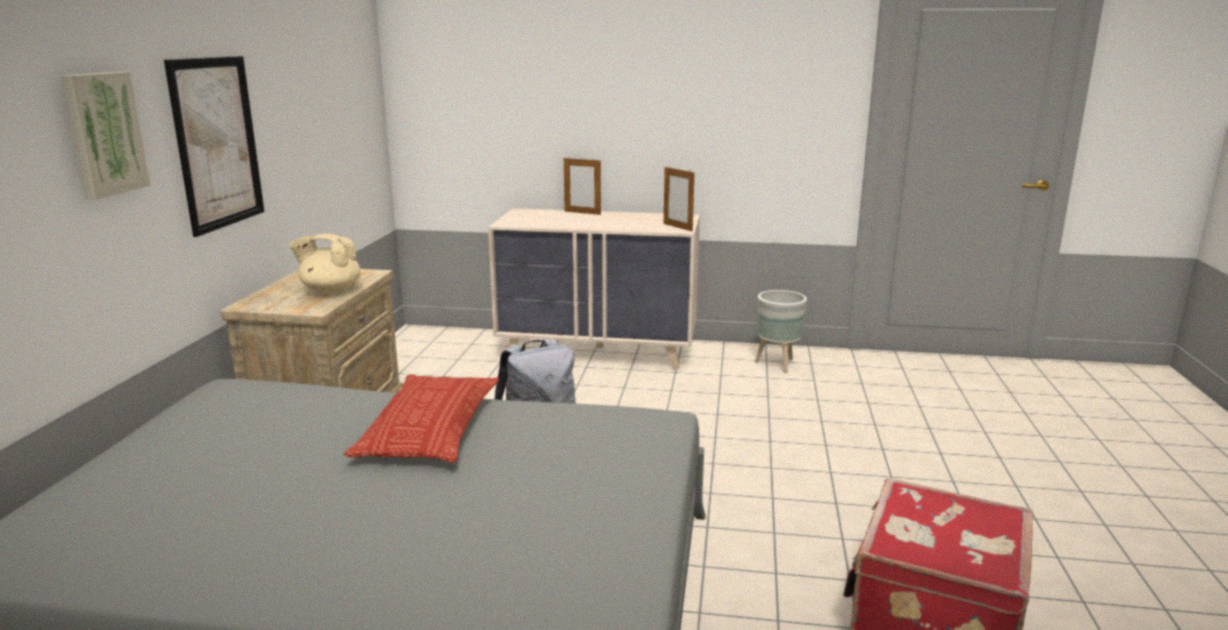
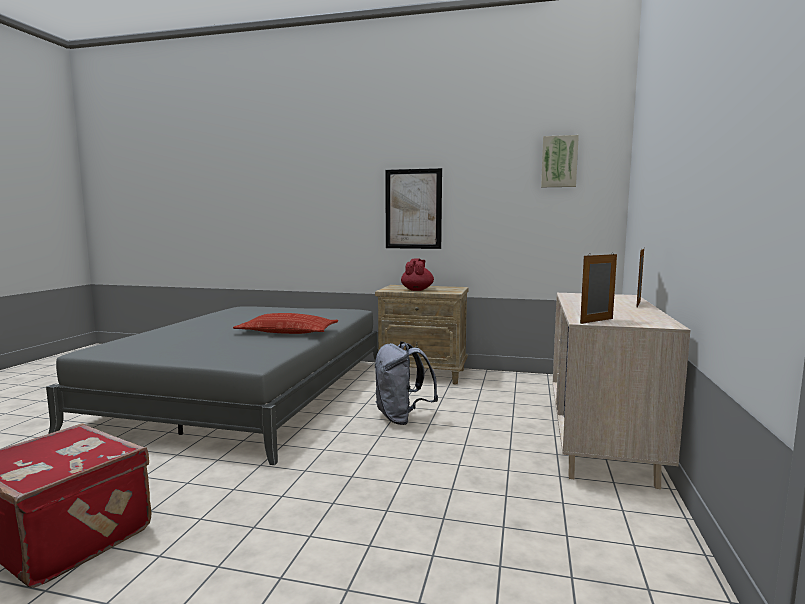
camera: 95 degrees right, 10 degrees down
picture [60,72,150,199] -> picture moved to [541,135,579,187]
beige teapot [289,234,360,294] -> red teapot [401,258,434,291]
grey planter [755,290,807,374] -> none

